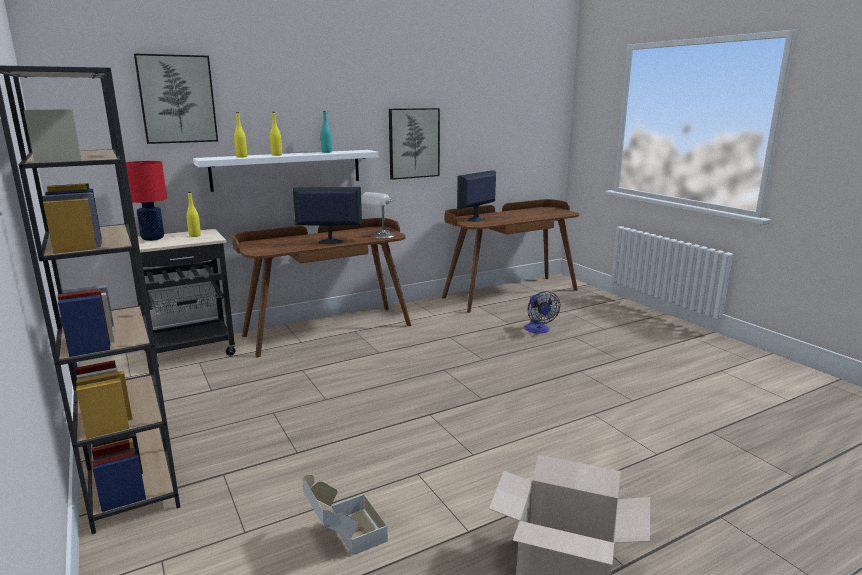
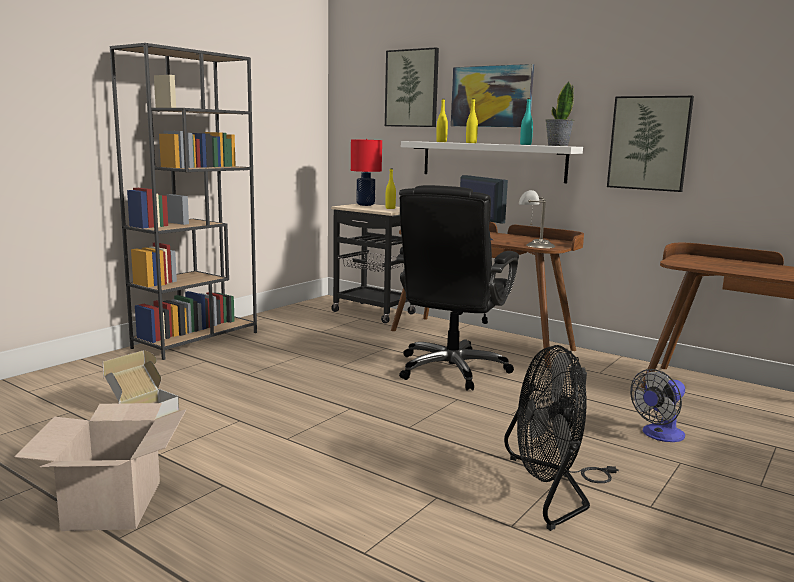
camera: 65 degrees right, 5 degrees down
monitor [457,170,496,222] -> none
none -> black office chair [396,185,519,391]
none -> picture [451,64,534,127]
none -> black fan [504,345,619,531]
none -> potted plant [546,81,574,146]

